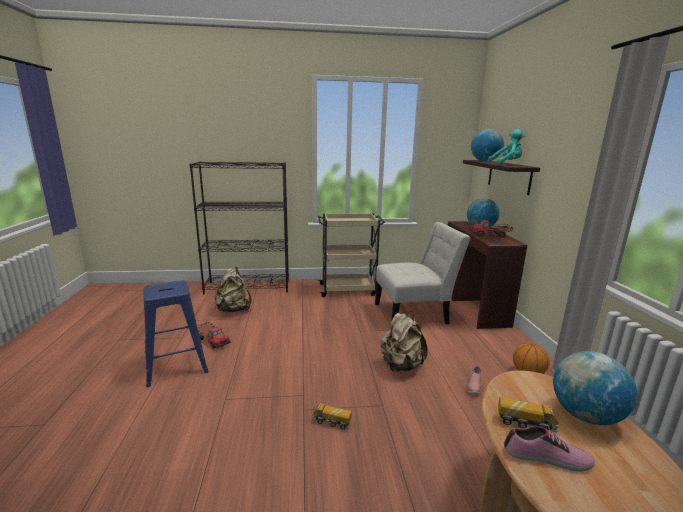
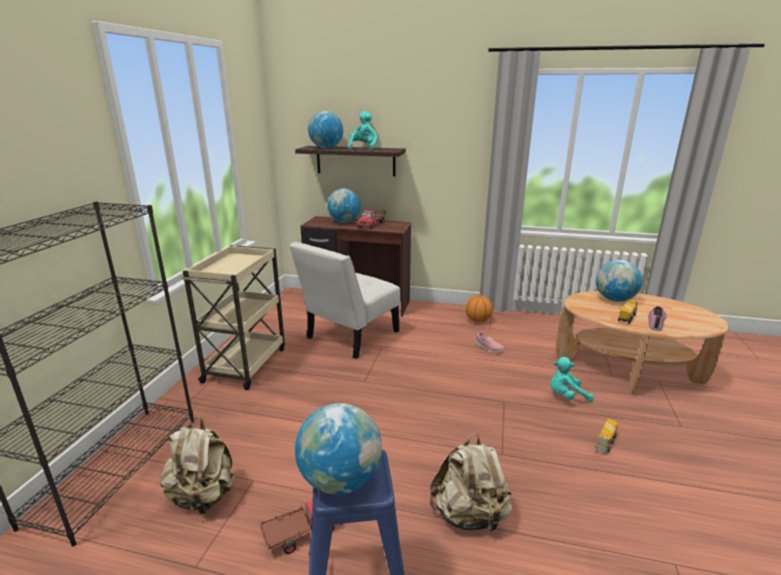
camera: 70 degrees left, 5 degrees up
toy truck [313,403,352,430] -> toy truck moved to [595,419,618,454]
white chair [375,222,471,324] -> white chair turned 150 degrees counterclockwise [289,242,400,359]
beige backpack [380,311,428,372] -> beige backpack moved to [430,433,512,534]
none -> globe [295,403,382,495]
none -> turquoise plush toy [550,357,593,402]

